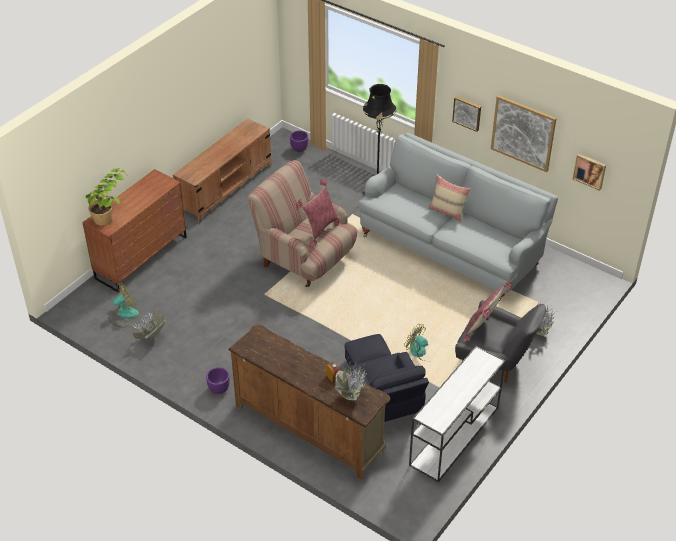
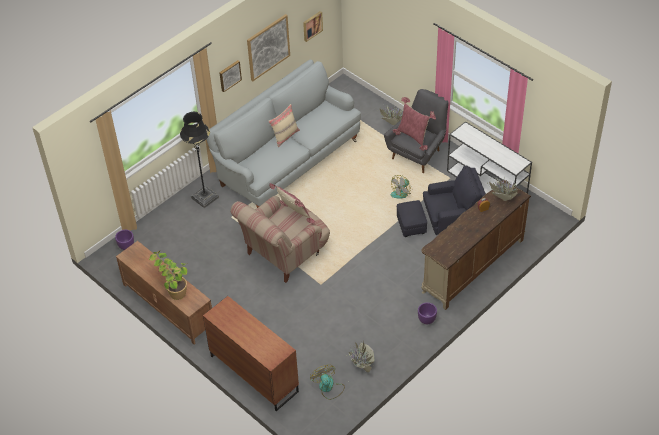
camera: 80 degrees left, 5 degrees up
potted plant [86,168,127,225] -> potted plant moved to [149,251,188,300]

